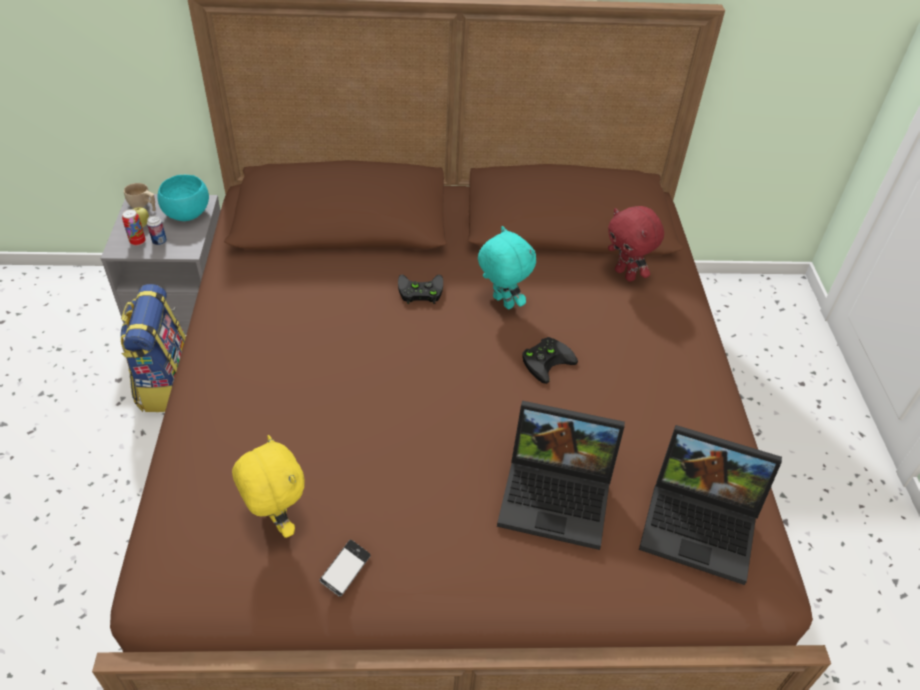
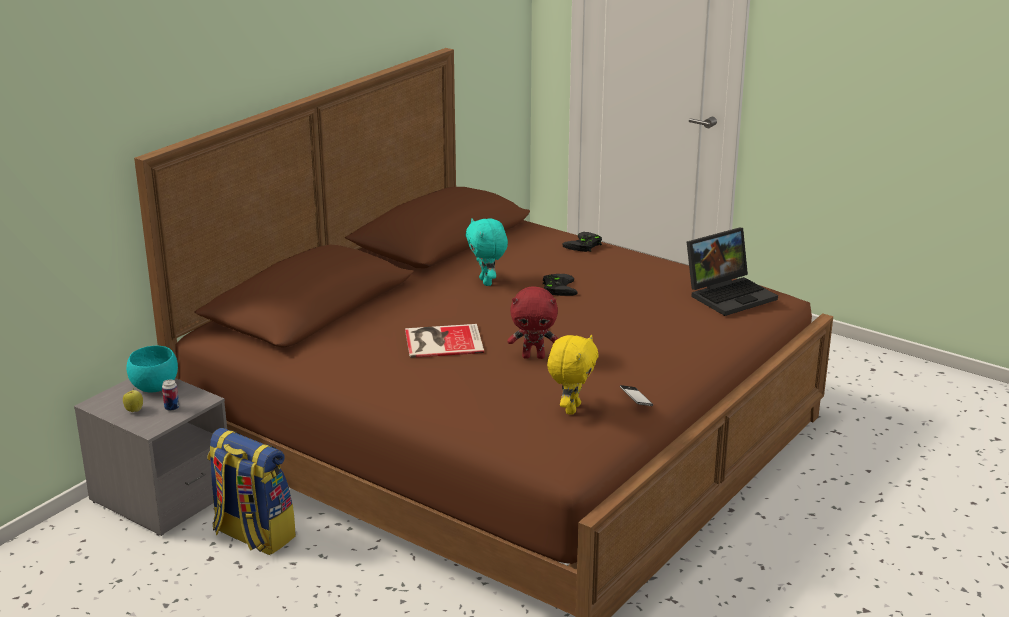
camera: 50 degrees left, 20 degrees down
can [122,209,145,246] -> none
beige cup [124,183,155,211] -> none
yellow plush toy [232,435,305,538] -> yellow plush toy turned 105 degrees clockwise [547,335,599,415]
black game controller [398,274,443,304] -> black game controller moved to [562,232,602,252]
turquoise plush toy [478,226,536,309] -> turquoise plush toy turned 105 degrees counterclockwise [466,218,508,286]
laptop [497,401,625,550] -> none
red plush toy [608,206,664,282] -> red plush toy moved to [508,286,559,359]
none -> book [405,324,484,358]

